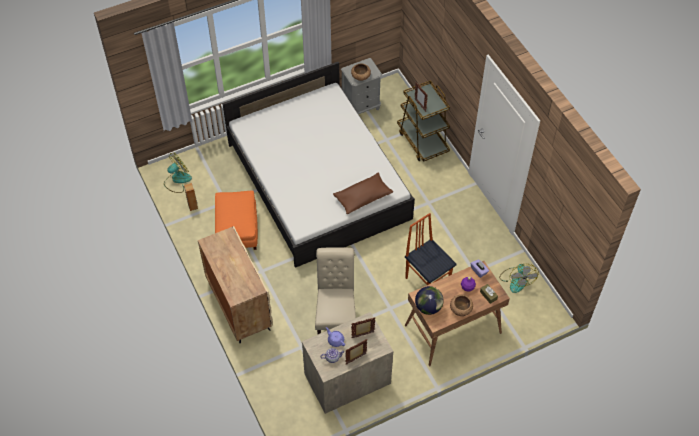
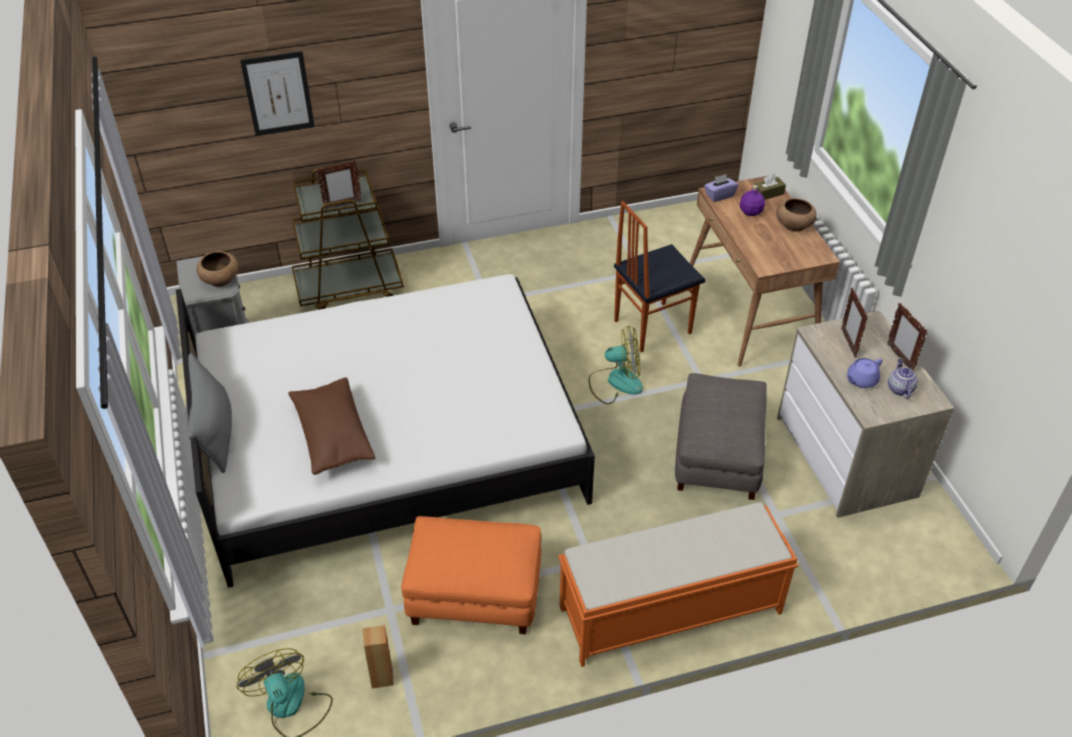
camera: 80 degrees left, 10 degrees down
beige cabinet [198,226,273,343] -> orange bench [558,502,798,667]
beige chair [315,247,356,334] -> grey ottoman [675,373,767,500]
brown pillow [333,172,393,215] -> brown pillow moved to [288,377,375,475]
globe [415,286,444,315] -> none
fan [499,264,539,293] -> fan moved to [589,326,643,404]
none -> grey pillow [186,353,232,473]
none -> picture [240,51,315,136]

